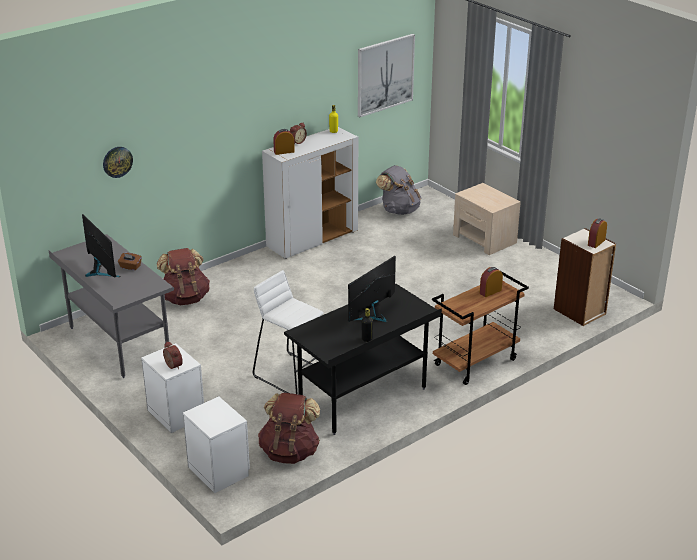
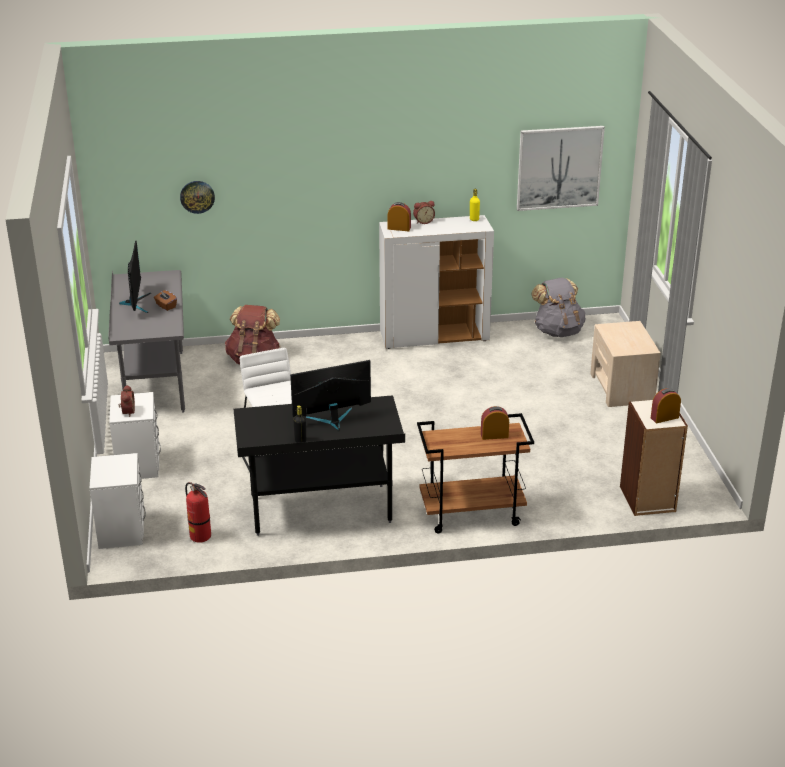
camera: 30 degrees right, 0 degrees up
brown backpack [258,393,320,464] -> fire extinguisher [185,482,211,543]

